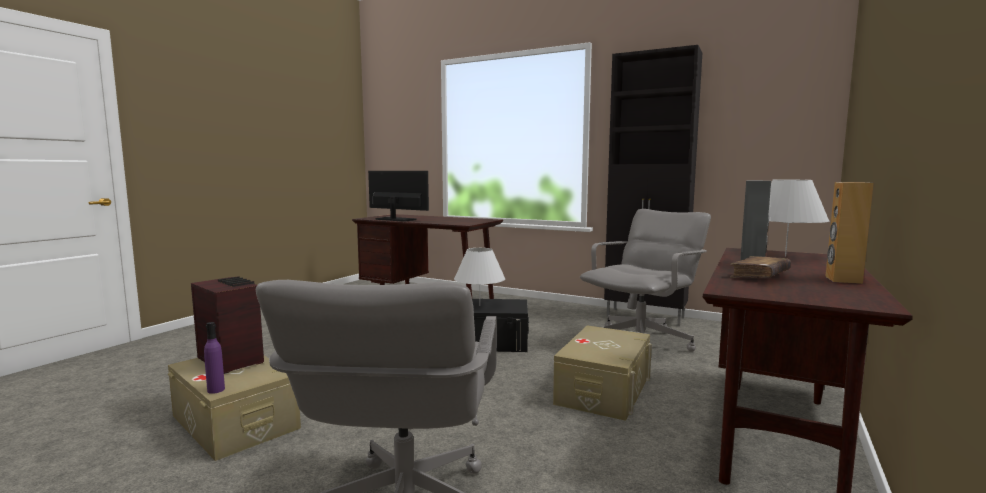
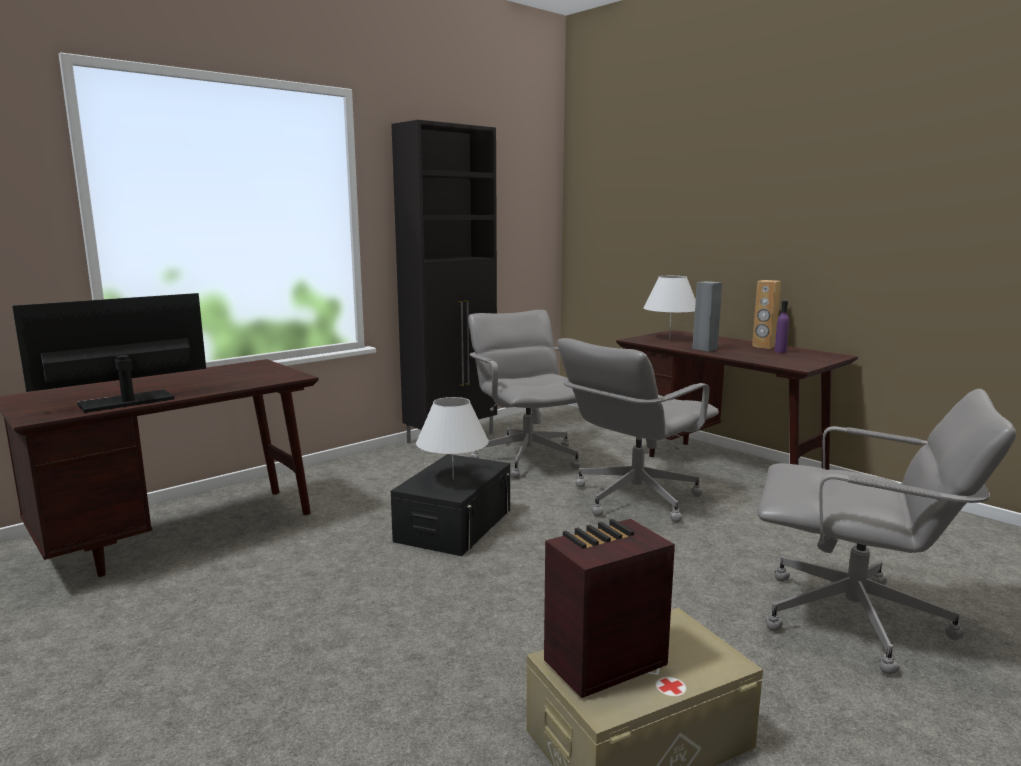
camera: 70 degrees left, 5 degrees up
purple bottle [204,322,225,394] -> purple bottle moved to [774,301,789,353]
beige storage box [553,325,652,421] -> grey office chair [558,338,719,523]
brown book [730,256,791,278] -> none

